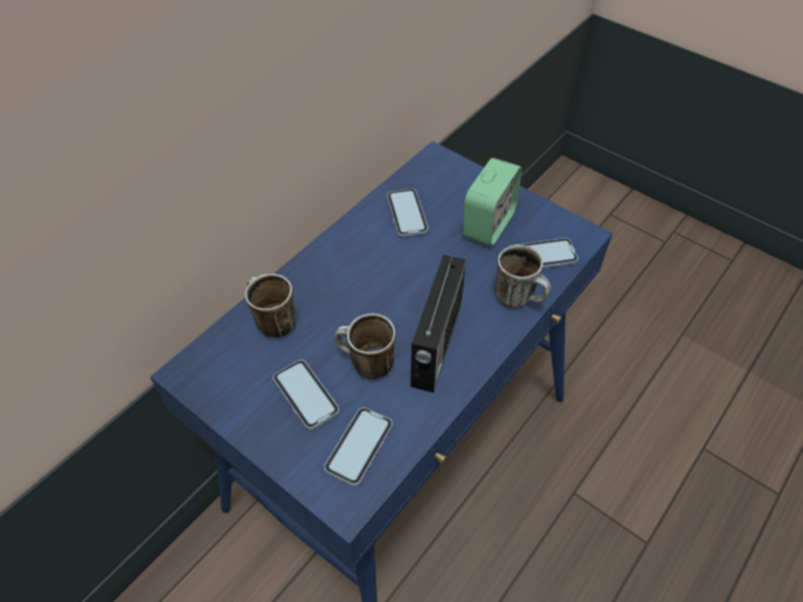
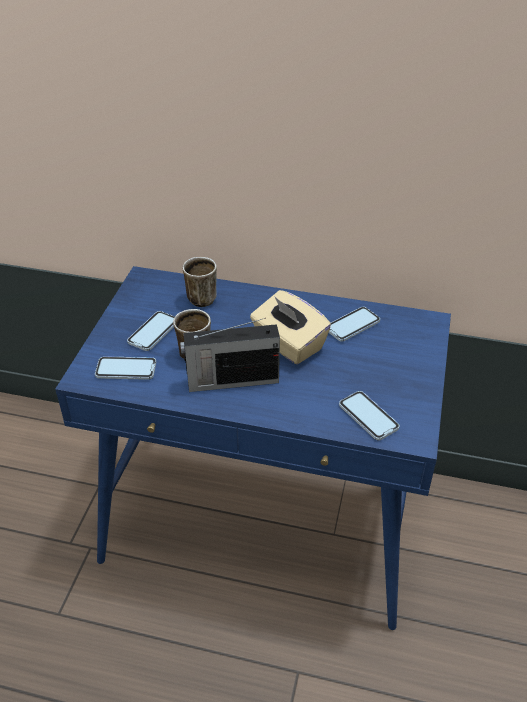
camera: 65 degrees right, 10 degrees down
alarm clock [463,158,522,246] -> none
mug [495,245,551,308] -> none
none -> beige tissue box [250,290,331,364]

